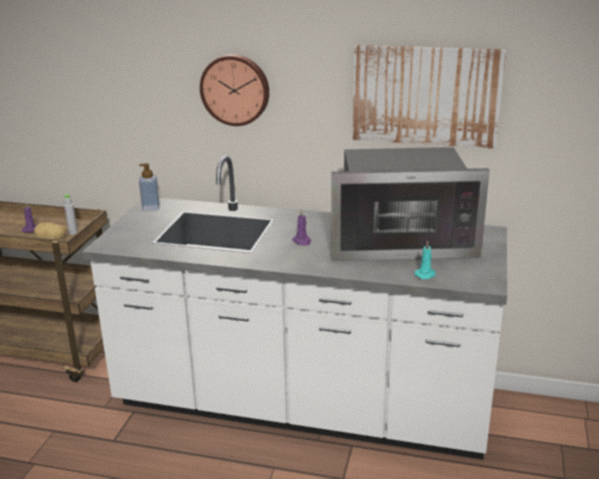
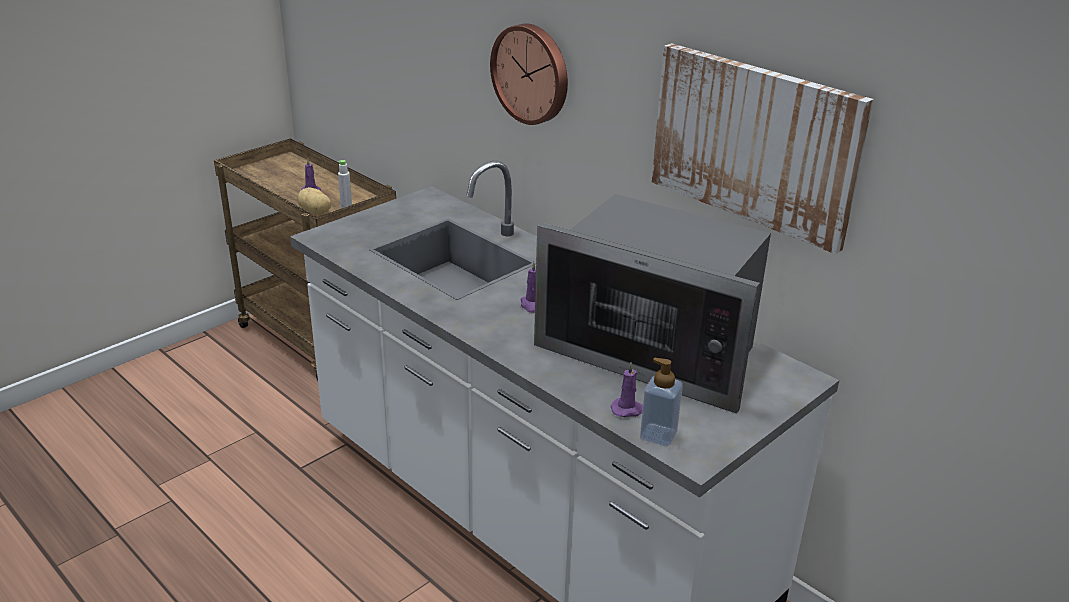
camera: 30 degrees right, 5 degrees up
soap dispenser [139,163,160,211] -> soap dispenser moved to [640,358,683,446]
turquoise candle [414,241,436,279] -> purple candle [611,362,643,417]

